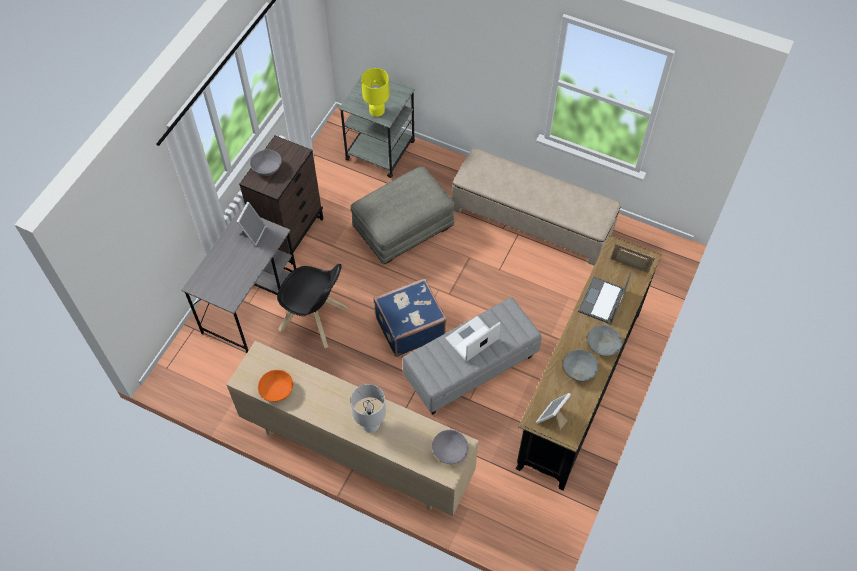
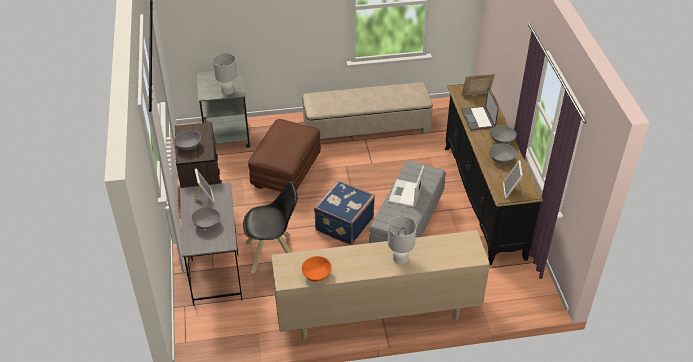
camera: 35 degrees left, 15 degrees down
grey ottoman [351,167,455,264] -> brown ottoman [248,119,321,192]
yellow table lamp [361,68,390,117] -> grey table lamp [213,53,237,95]
grey bowl [432,430,469,464] -> grey bowl moved to [192,207,220,229]

